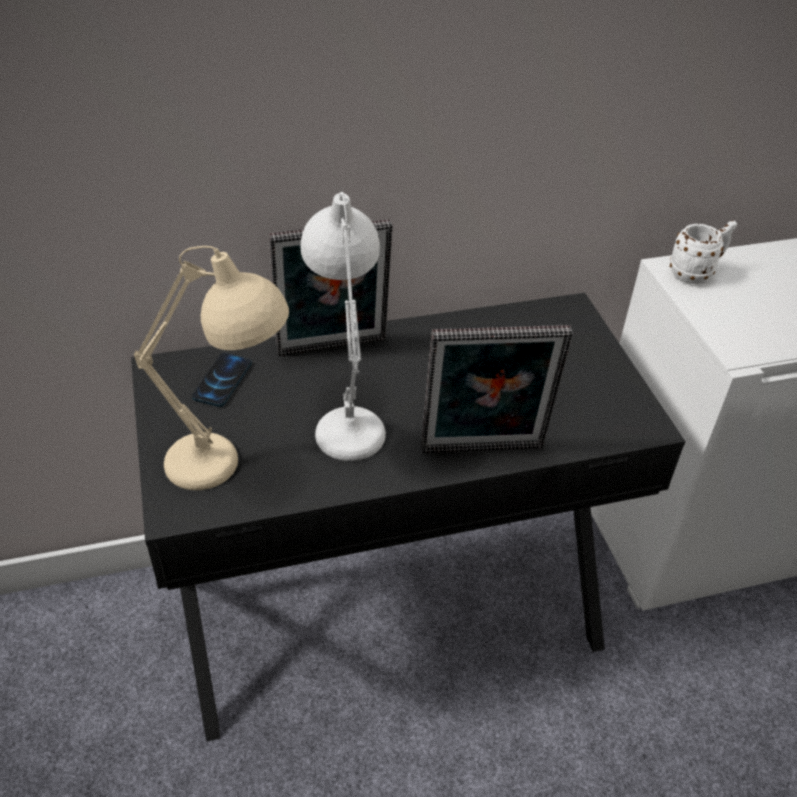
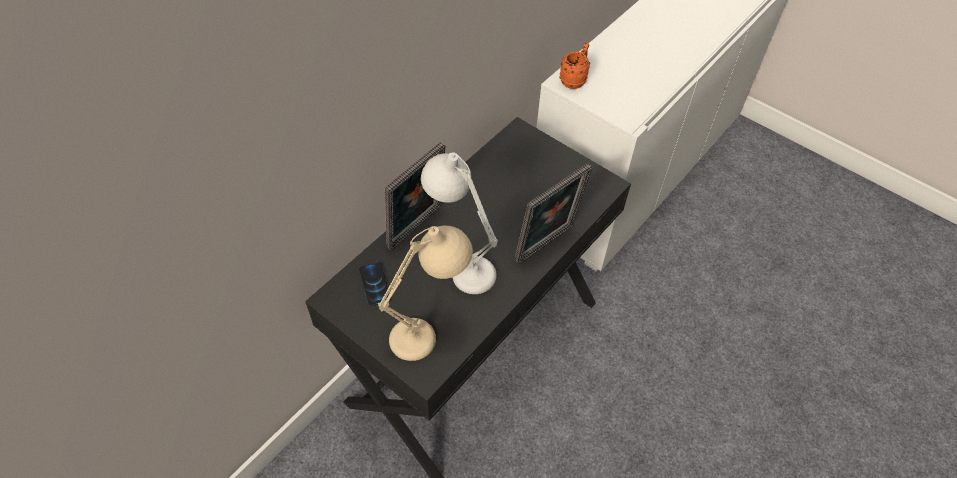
camera: 35 degrees left, 10 degrees up
white mug [670,220,737,284] -> orange mug [559,43,590,89]

